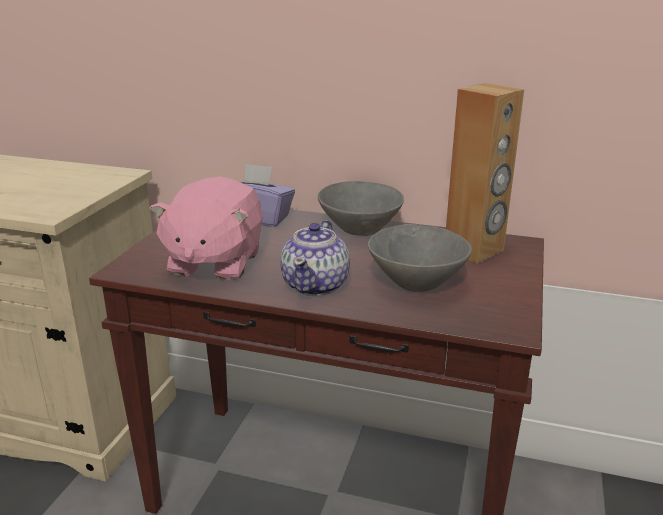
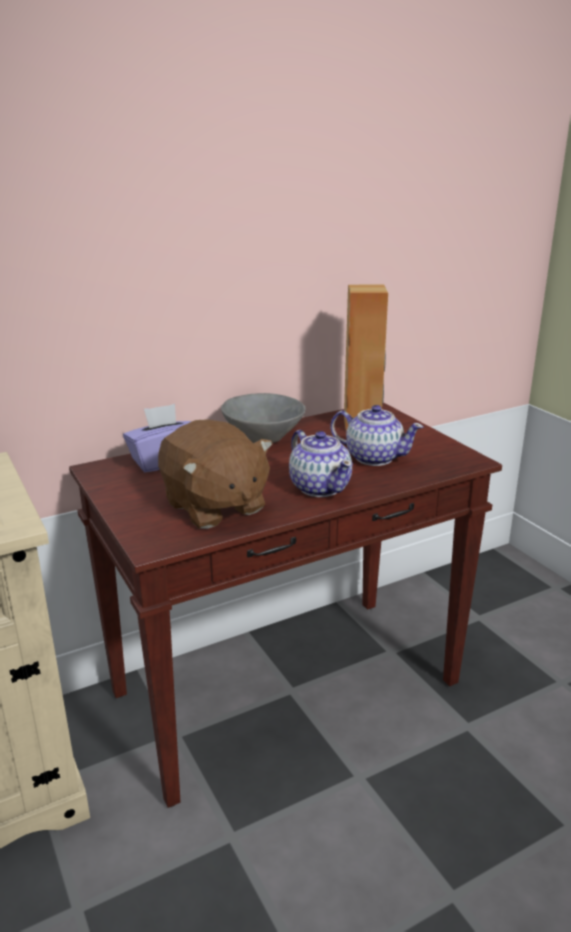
camera: 45 degrees left, 0 degrees up
pink plush toy [150,176,263,281] -> brown plush toy [158,419,273,529]
grey bowl [368,224,472,292] -> teapot [330,405,424,466]

